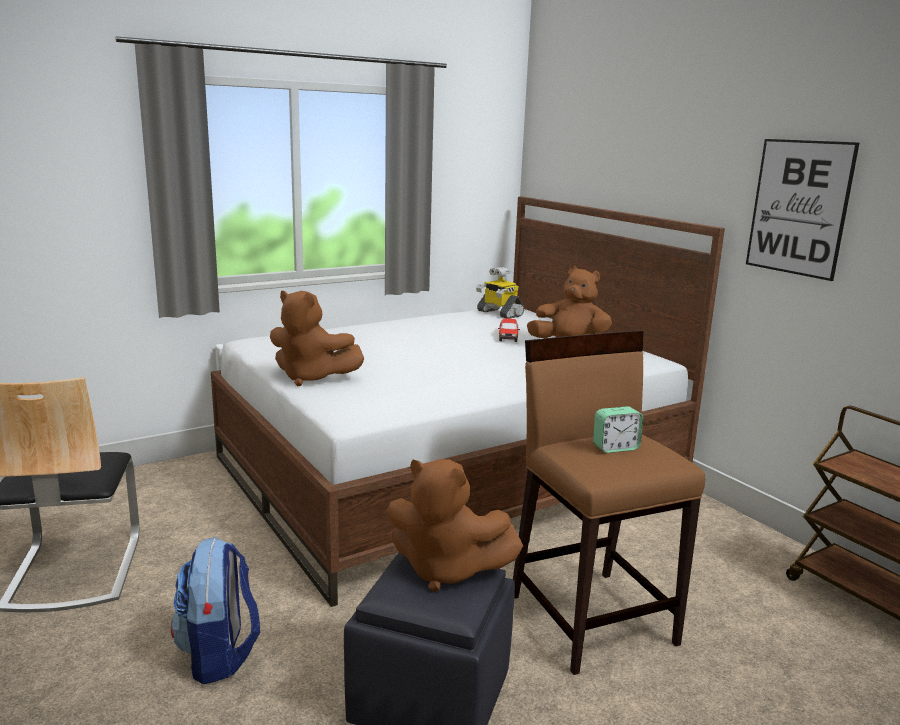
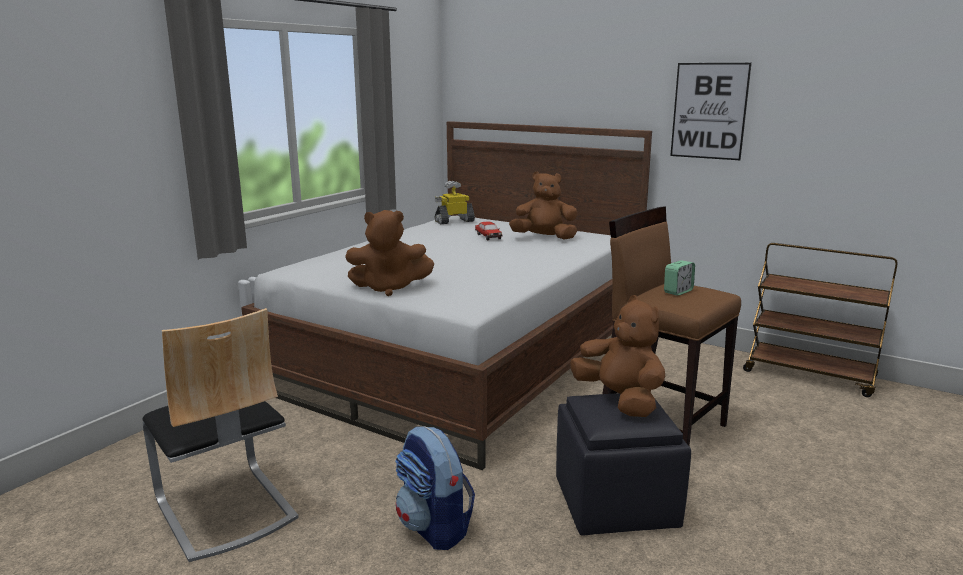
camera: 25 degrees left, 0 degrees up
brown plush toy [387,459,523,592] -> brown plush toy turned 120 degrees counterclockwise [570,295,665,417]
toy robot [476,267,524,319] -> toy robot turned 135 degrees clockwise [435,181,475,224]

